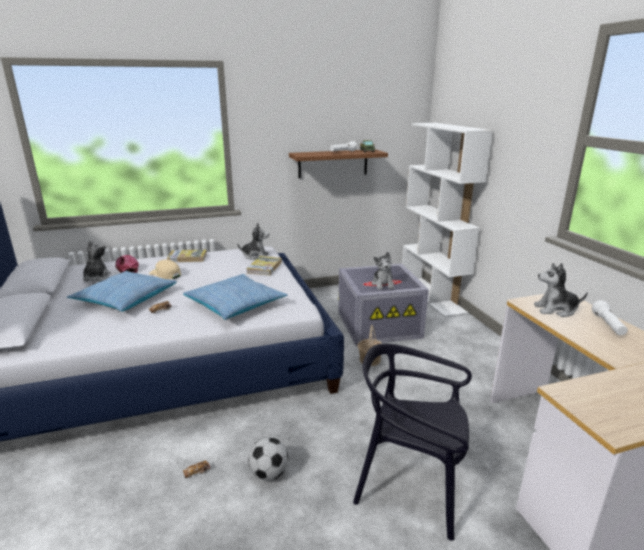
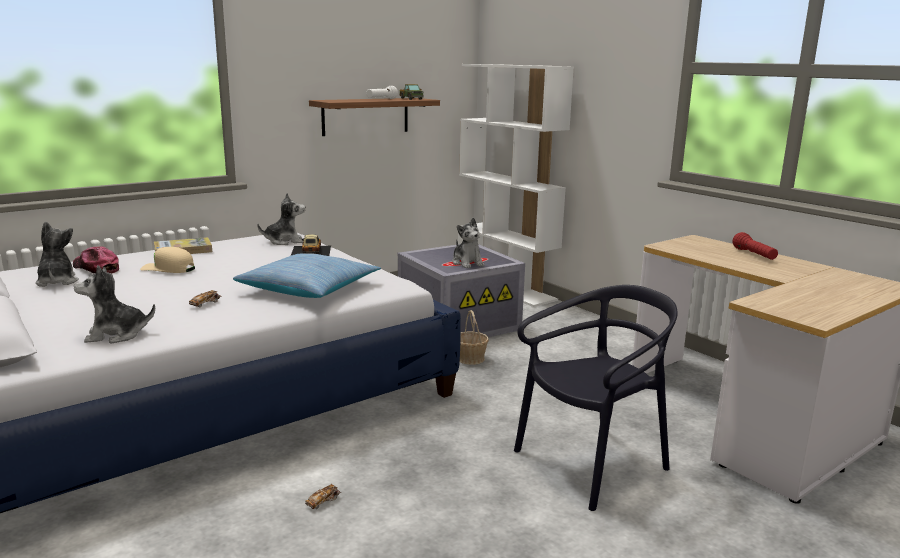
camera: 20 degrees left, 5 degrees down
pillow [67,271,177,312] -> none
book [246,256,282,276] -> toy car [291,234,331,256]
football [248,437,288,481] -> none
black chair [353,343,472,541] -> black chair turned 150 degrees clockwise [514,285,678,511]
plush toy [534,263,588,317] -> plush toy moved to [74,265,155,343]
white flashlight [592,301,628,335] -> red flashlight [733,232,778,260]

